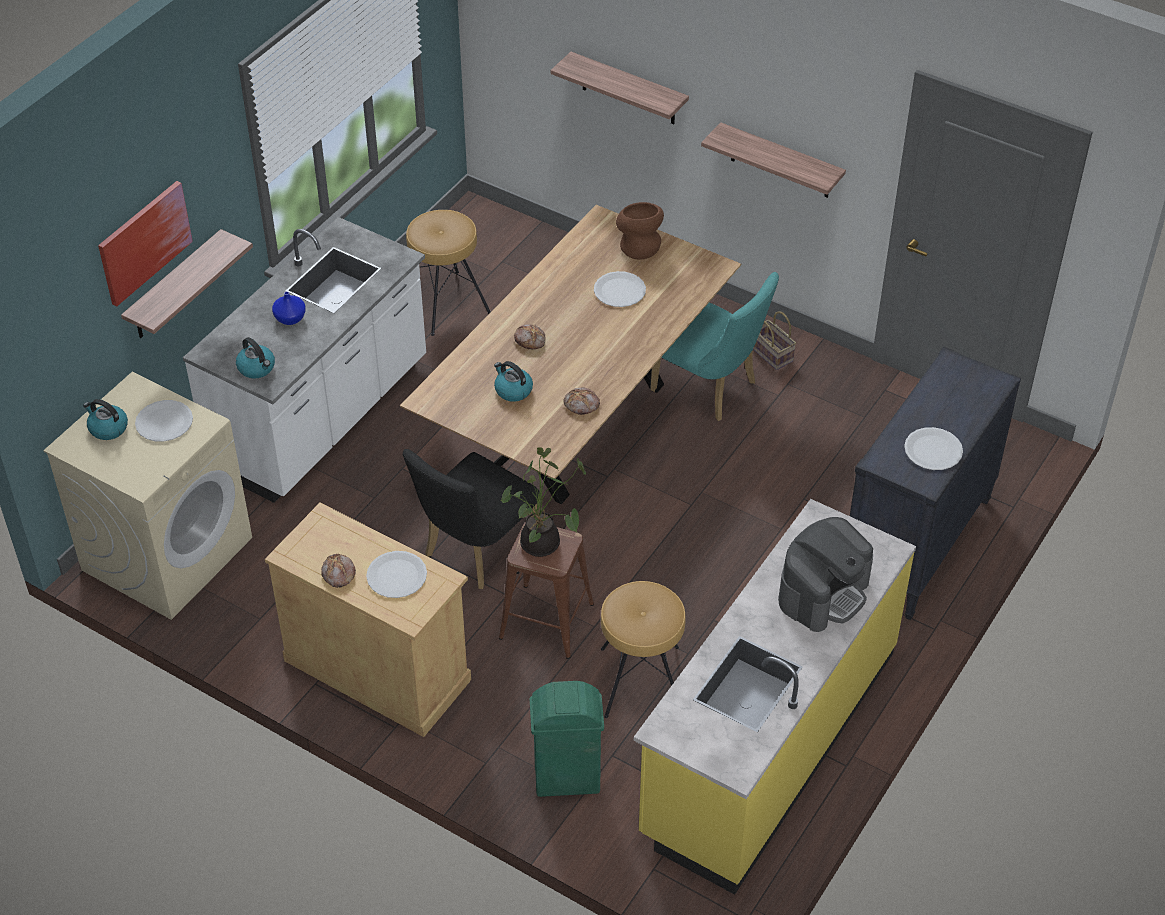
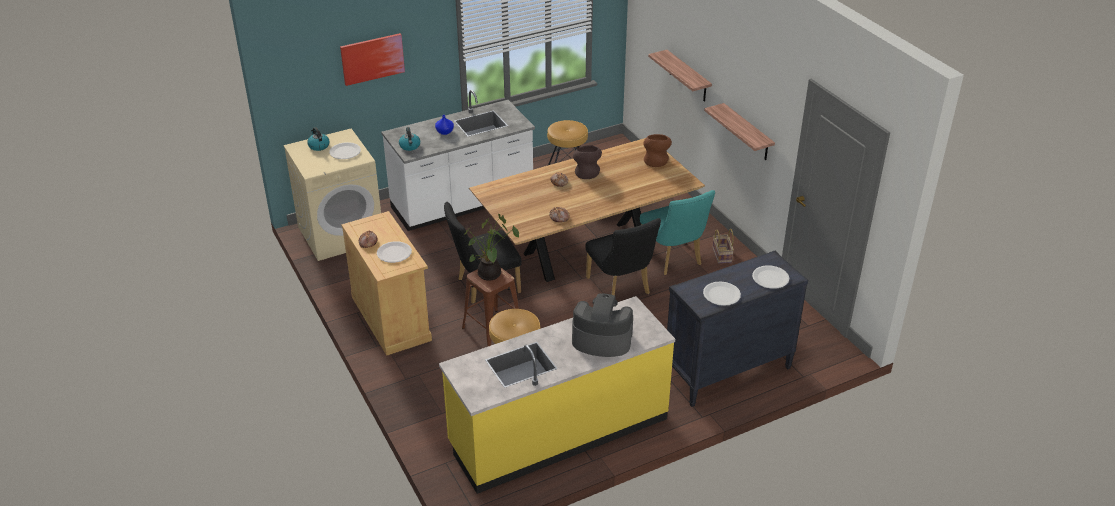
camera: 30 degrees right, 10 degrees down
shelf [121,229,253,338] -> none
kettle [494,361,533,402] -> none
green trash can [530,681,604,797] -> none
white plate [594,271,646,307] -> white plate moved to [752,265,789,289]
coffee machine [778,517,873,632] -> coffee machine turned 150 degrees counterclockwise [572,293,633,357]
none -> brown vase [573,145,602,179]
none -> black chair [585,218,661,296]

